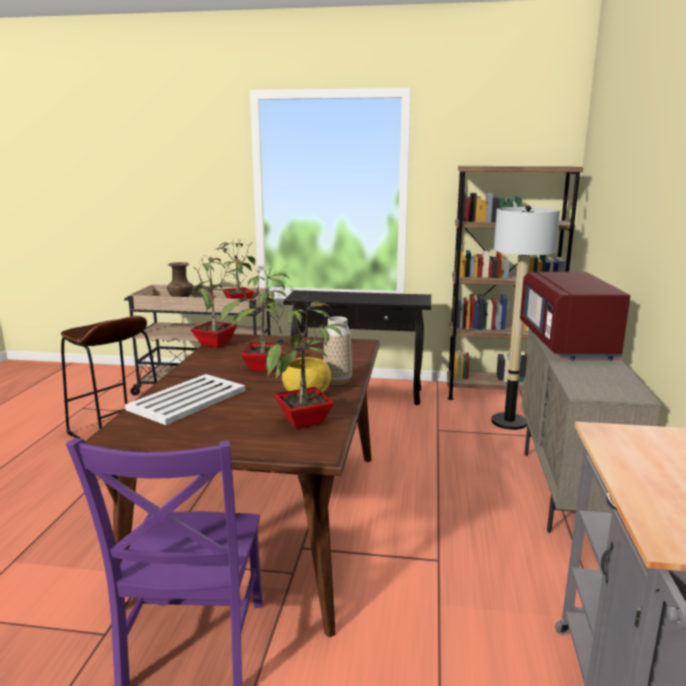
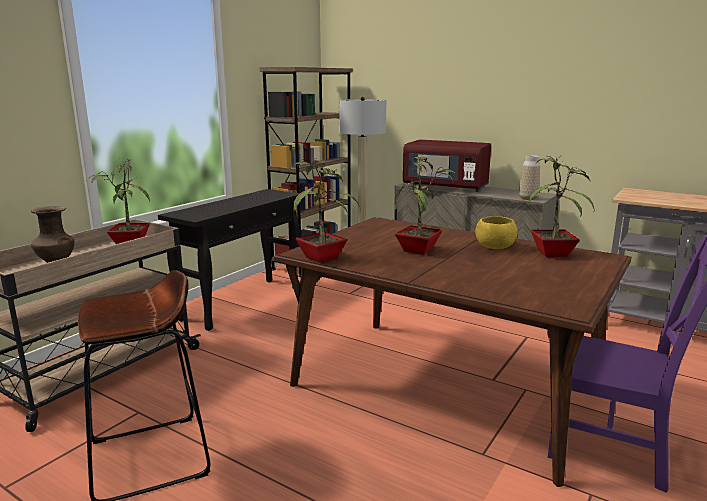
camera: 65 degrees left, 0 degrees up
white tray [125,374,245,425] -> none
vase [323,316,352,385] -> vase moved to [519,155,540,200]

